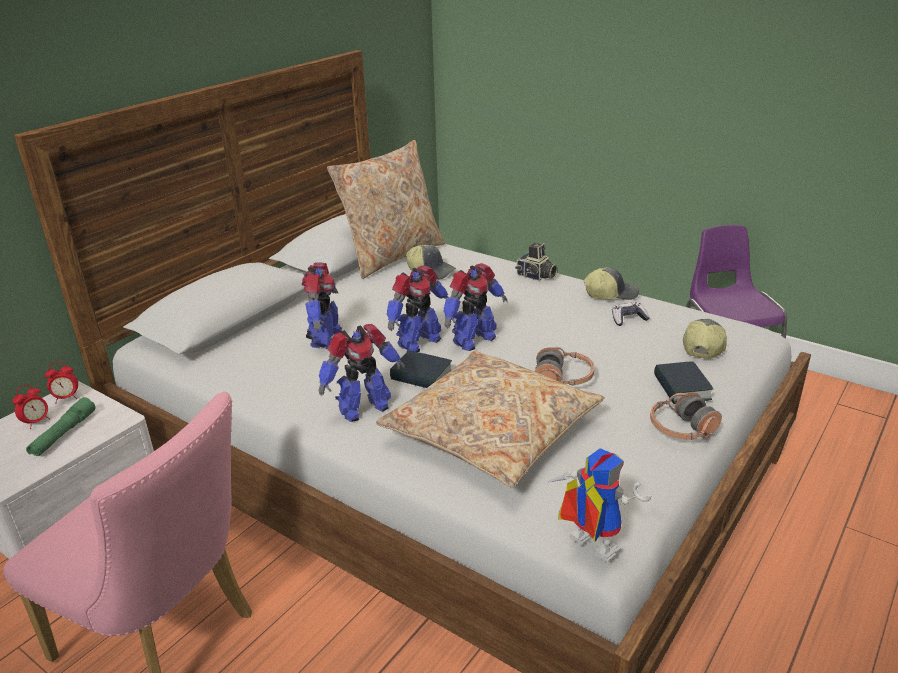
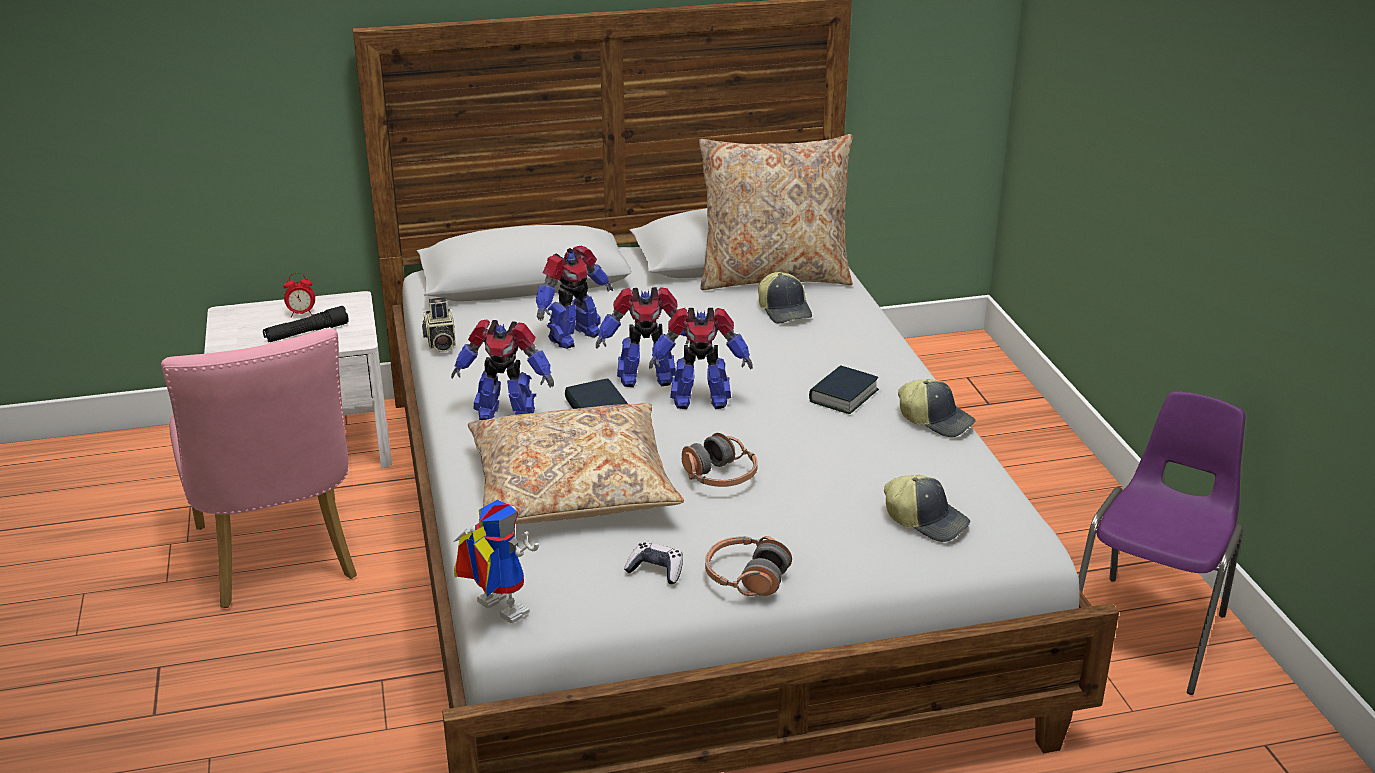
camera: 40 degrees right, 0 degrees up
green flashlight [26,397,95,456] -> black flashlight [263,306,349,342]
alarm clock [45,362,78,402] -> none
camera [515,243,558,281] -> camera moved to [422,297,456,352]
toy robot [548,448,652,563] -> toy robot turned 45 degrees counterclockwise [454,500,539,623]
game controller [612,302,650,326] -> game controller moved to [624,541,683,584]
book [654,361,714,404] -> book moved to [809,365,879,414]
cap [683,319,727,359] -> cap turned 60 degrees clockwise [884,475,970,542]

